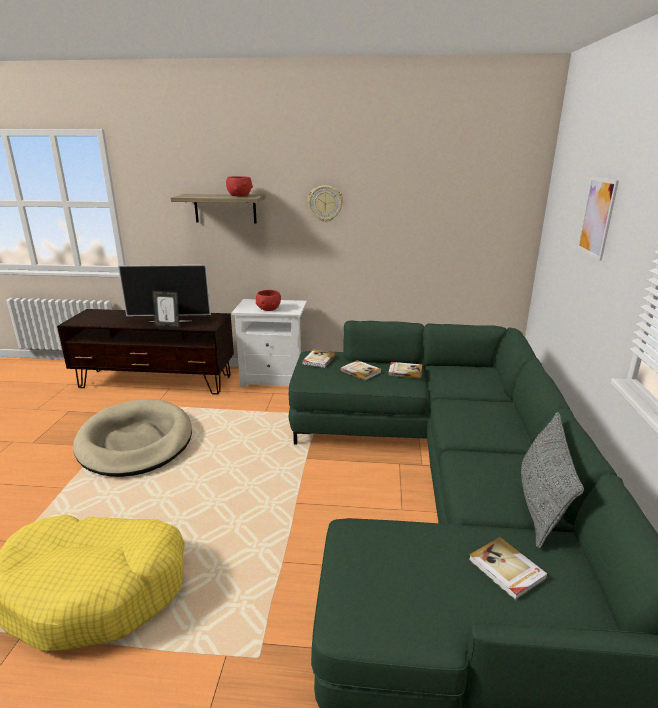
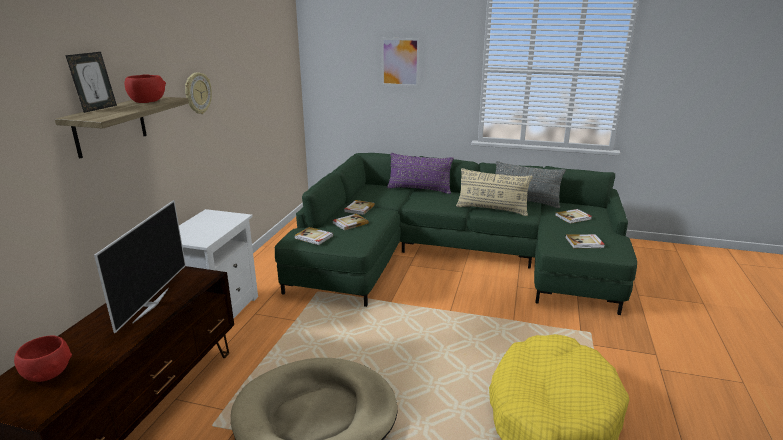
camera: 80 degrees left, 0 degrees up
picture frame [152,290,180,328] -> picture frame moved to [65,52,117,113]
red bowl [256,290,281,311] -> red bowl moved to [14,335,72,382]
none -> purple pillow [387,153,454,194]
none -> beige pillow [456,168,533,216]
none -> book [565,234,605,248]

